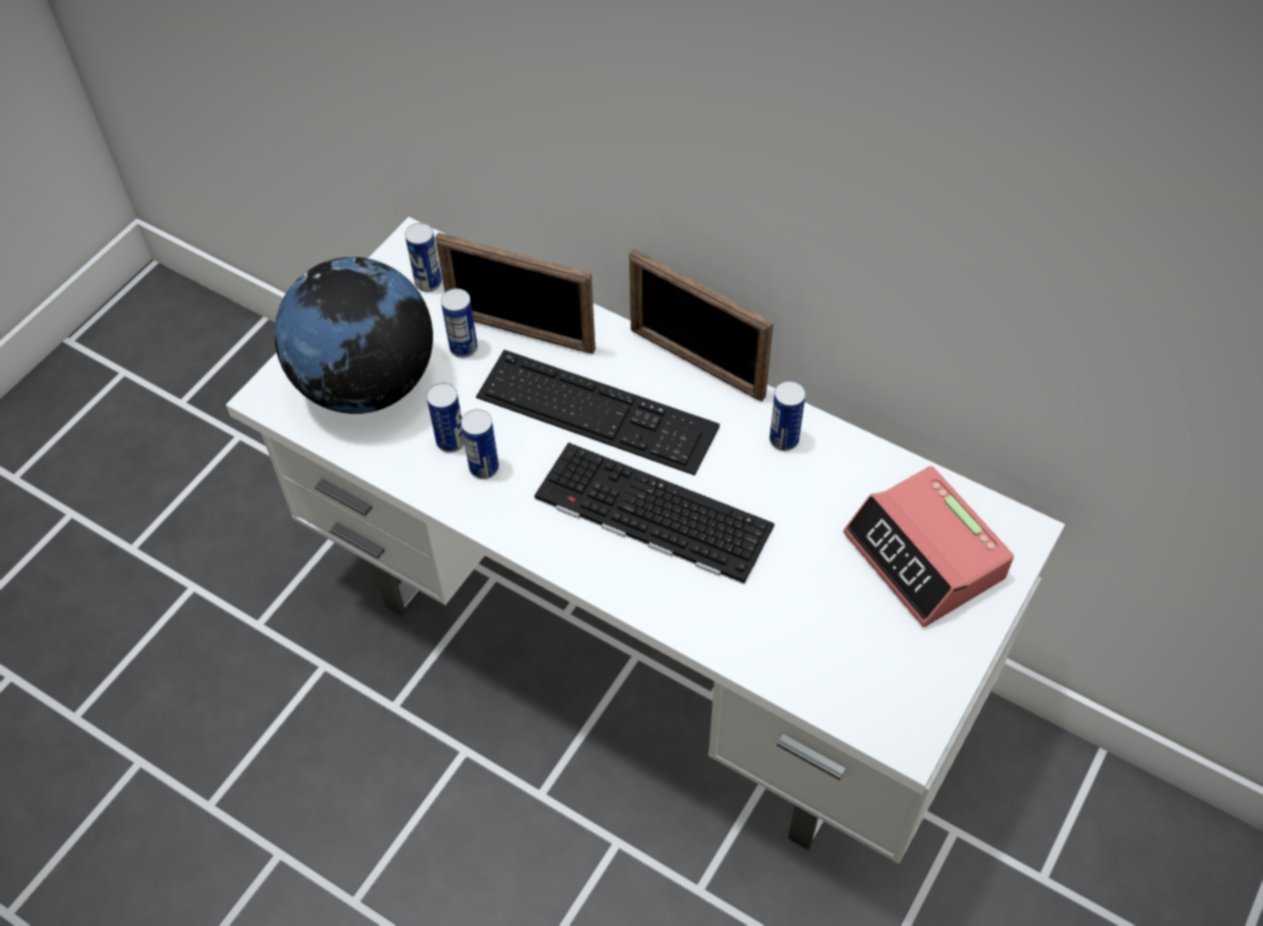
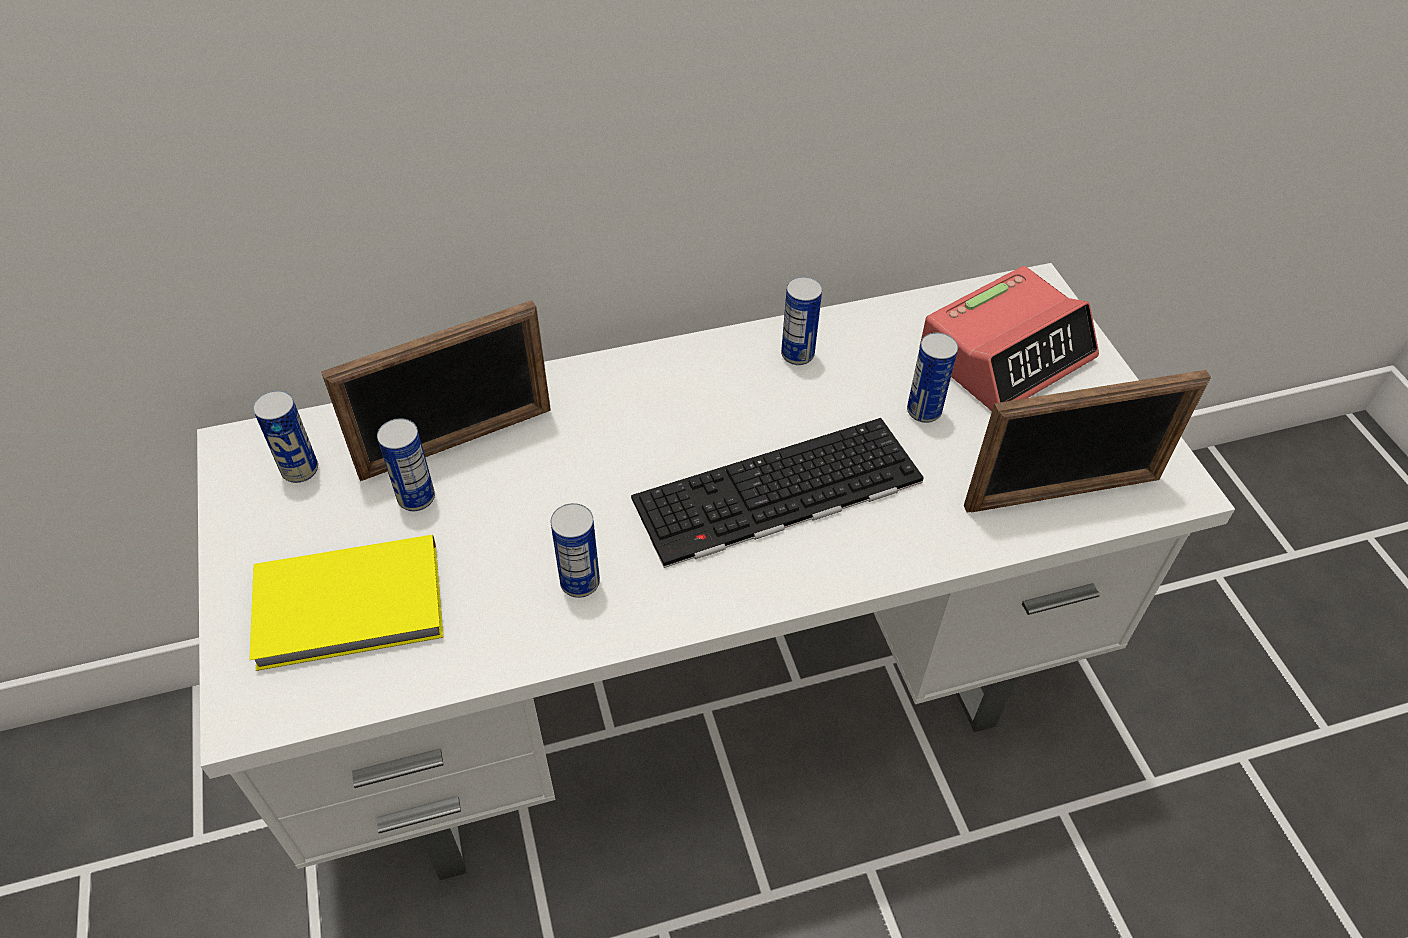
camera: 50 degrees left, 5 degrees down
globe [274,257,433,414] -> yellow book [249,535,444,671]
can [426,383,464,453] -> can moved to [907,333,958,423]
keyboard [476,350,720,476] -> none
picture frame [629,249,773,402] -> picture frame moved to [964,370,1211,513]
alarm clock [843,466,1014,627] -> alarm clock turned 45 degrees counterclockwise [919,266,1099,411]

